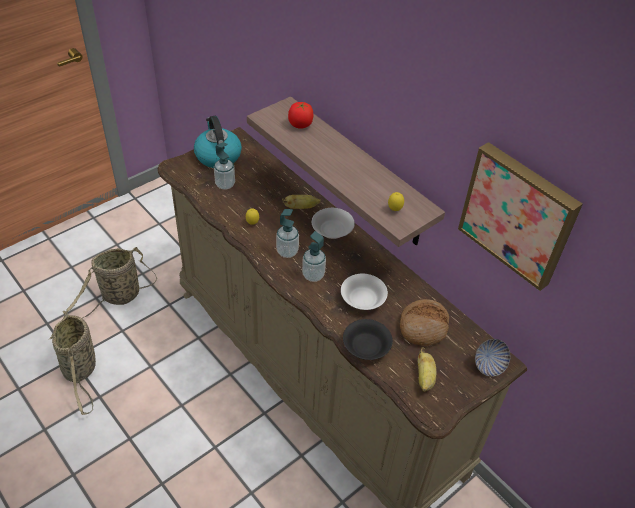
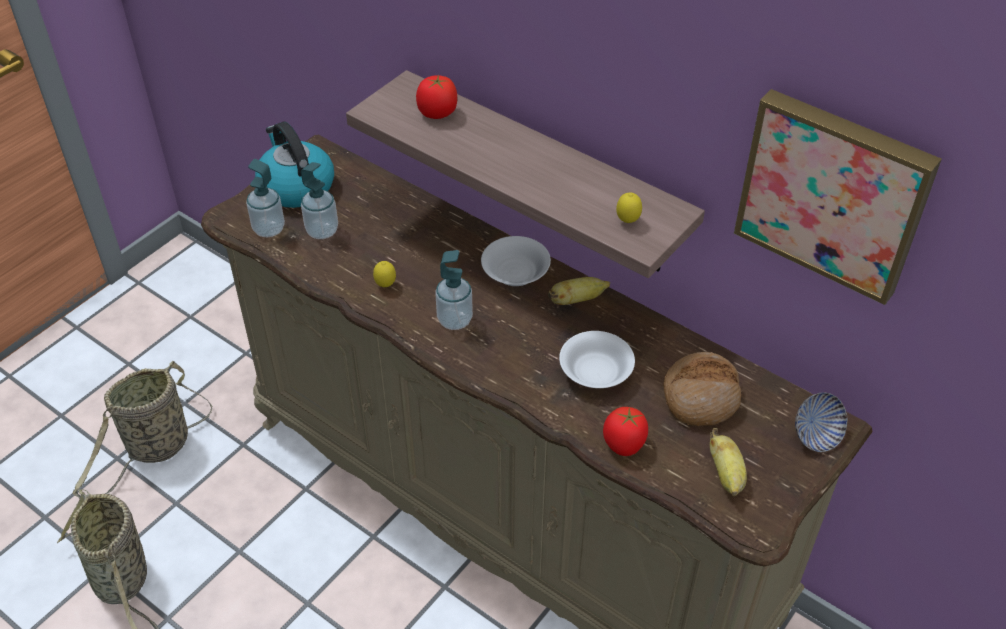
camera: 10 degrees left, 0 degrees up
banana [282,195,321,209] -> banana moved to [548,277,610,305]
soap dispenser [302,231,326,282] -> soap dispenser moved to [246,159,285,237]
black bowl [343,319,393,360] -> tomato [603,407,648,456]

